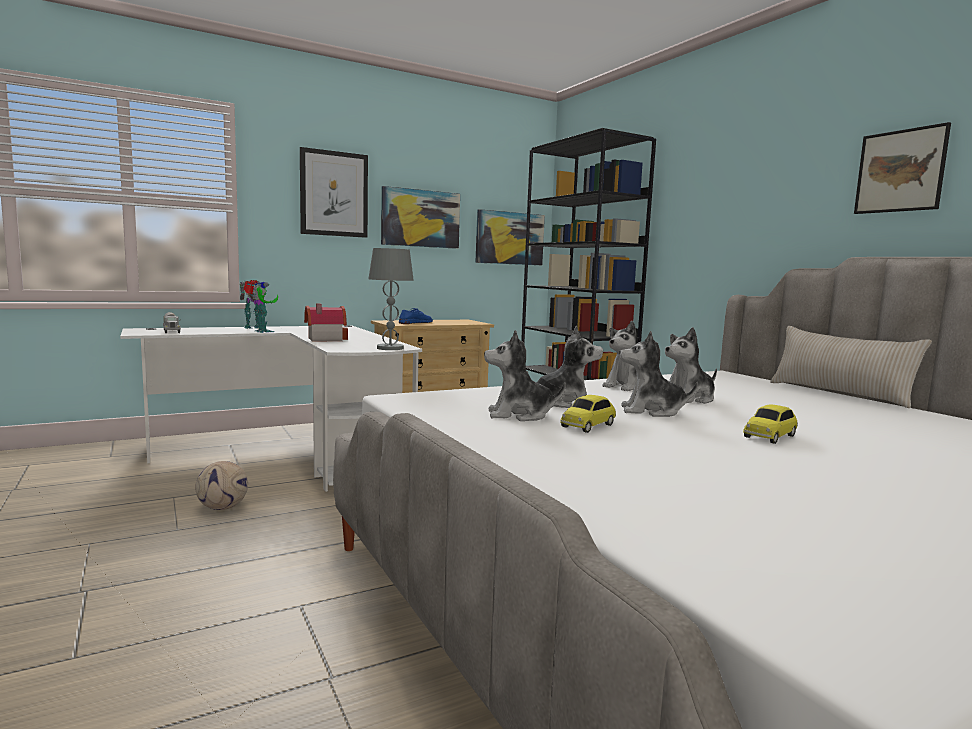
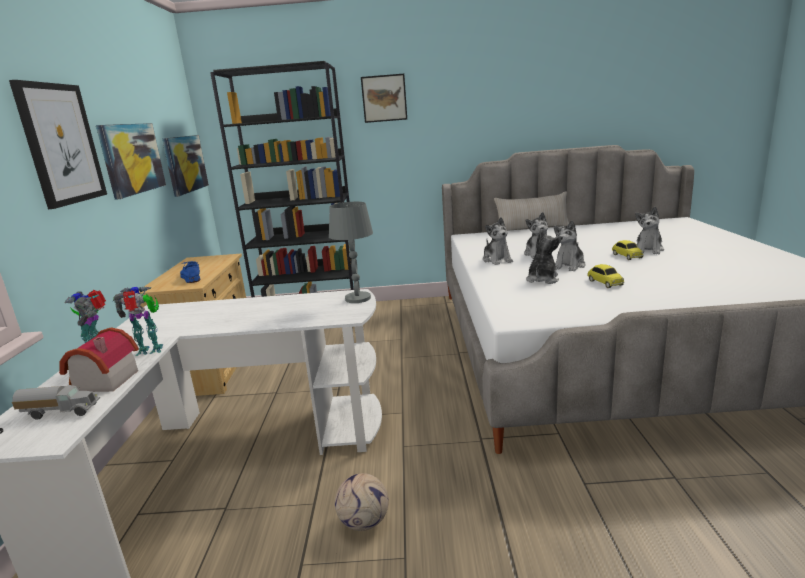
camera: 60 degrees left, 10 degrees up
toy house [304,304,348,342] -> toy house moved to [59,327,139,392]
plush toy [484,330,566,421] -> plush toy moved to [635,207,664,254]
picture [854,122,951,214] -> picture moved to [361,74,407,123]

